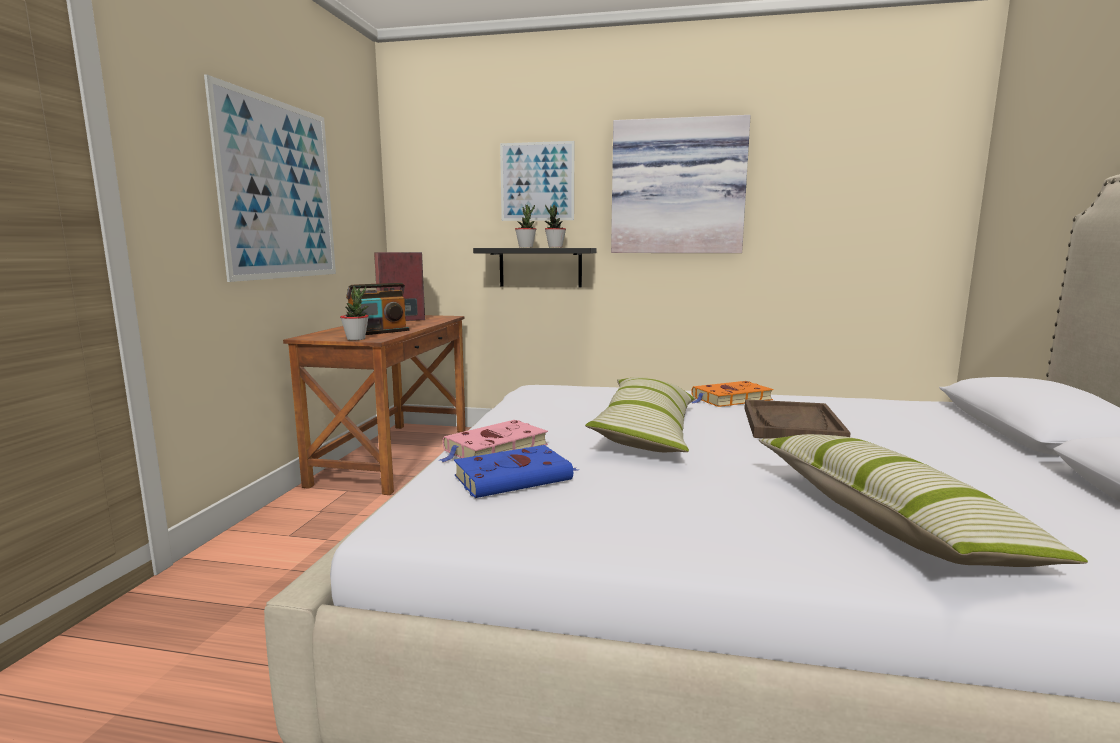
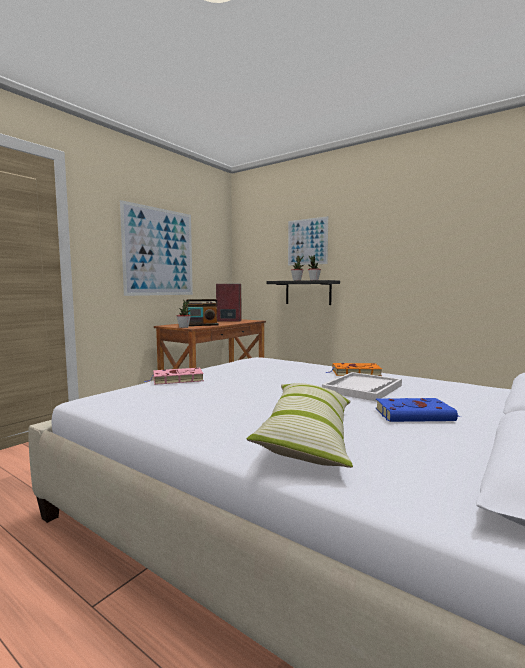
camera: 25 degrees right, 5 degrees down
blue book [454,445,578,498] -> blue book moved to [376,398,461,422]
pillow [585,377,696,452] -> none
picture [611,115,751,253] -> none
brown tray [744,399,851,438] -> white tray [322,372,402,402]

